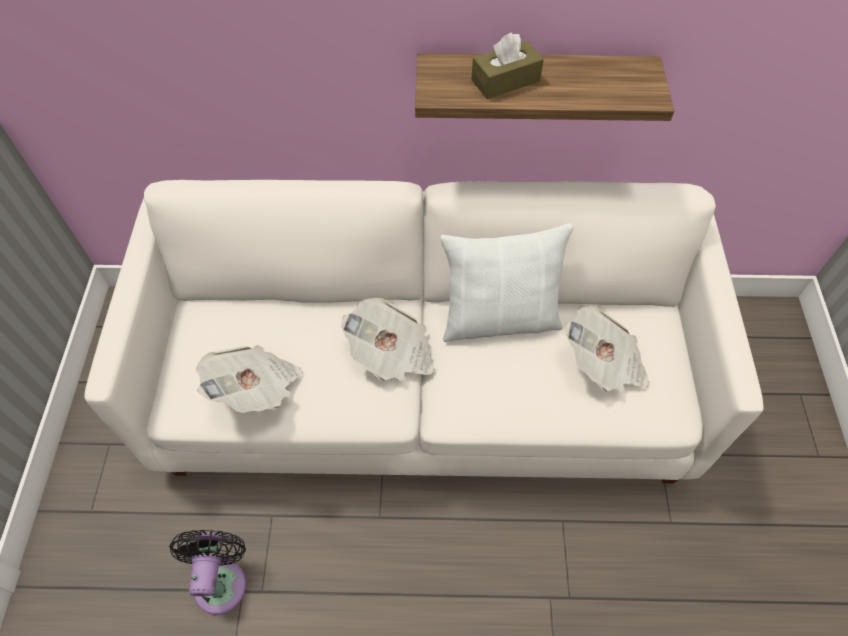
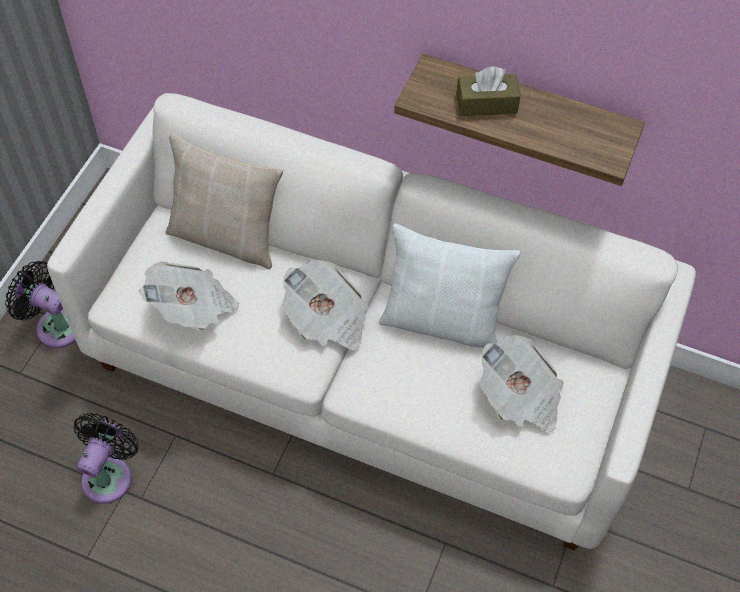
camera: 20 degrees right, 0 degrees up
none -> black fan [5,261,76,348]
none -> beige pillow [166,134,283,269]

